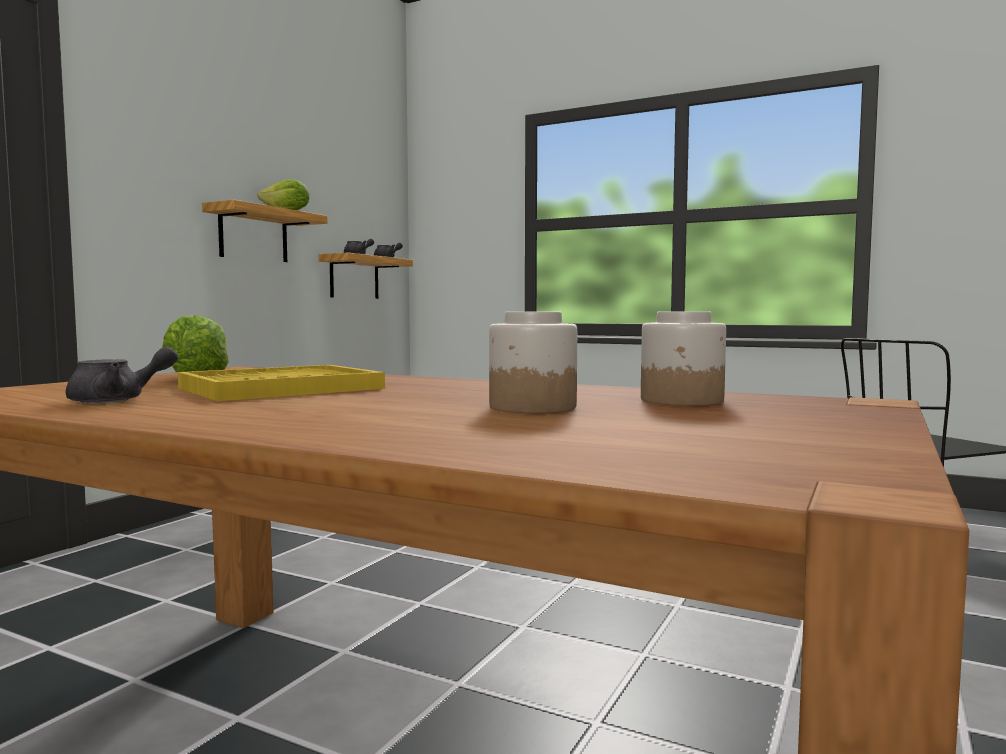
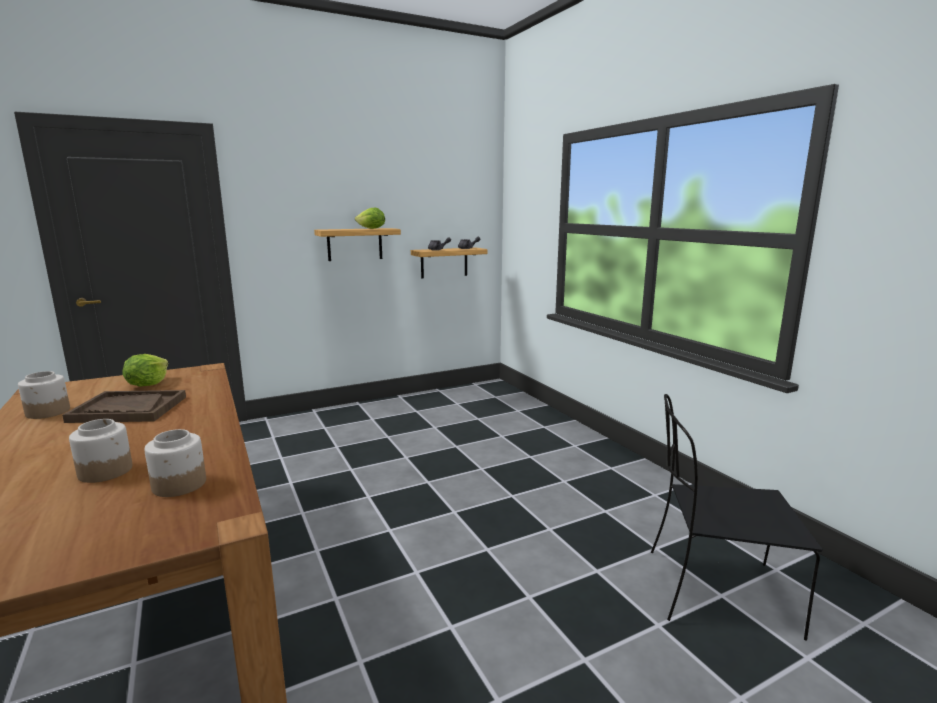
camera: 35 degrees right, 10 degrees up
grey teapot [66,346,178,404] -> jar [18,371,70,419]
yellow tray [178,365,385,401] -> brown tray [62,390,186,423]

